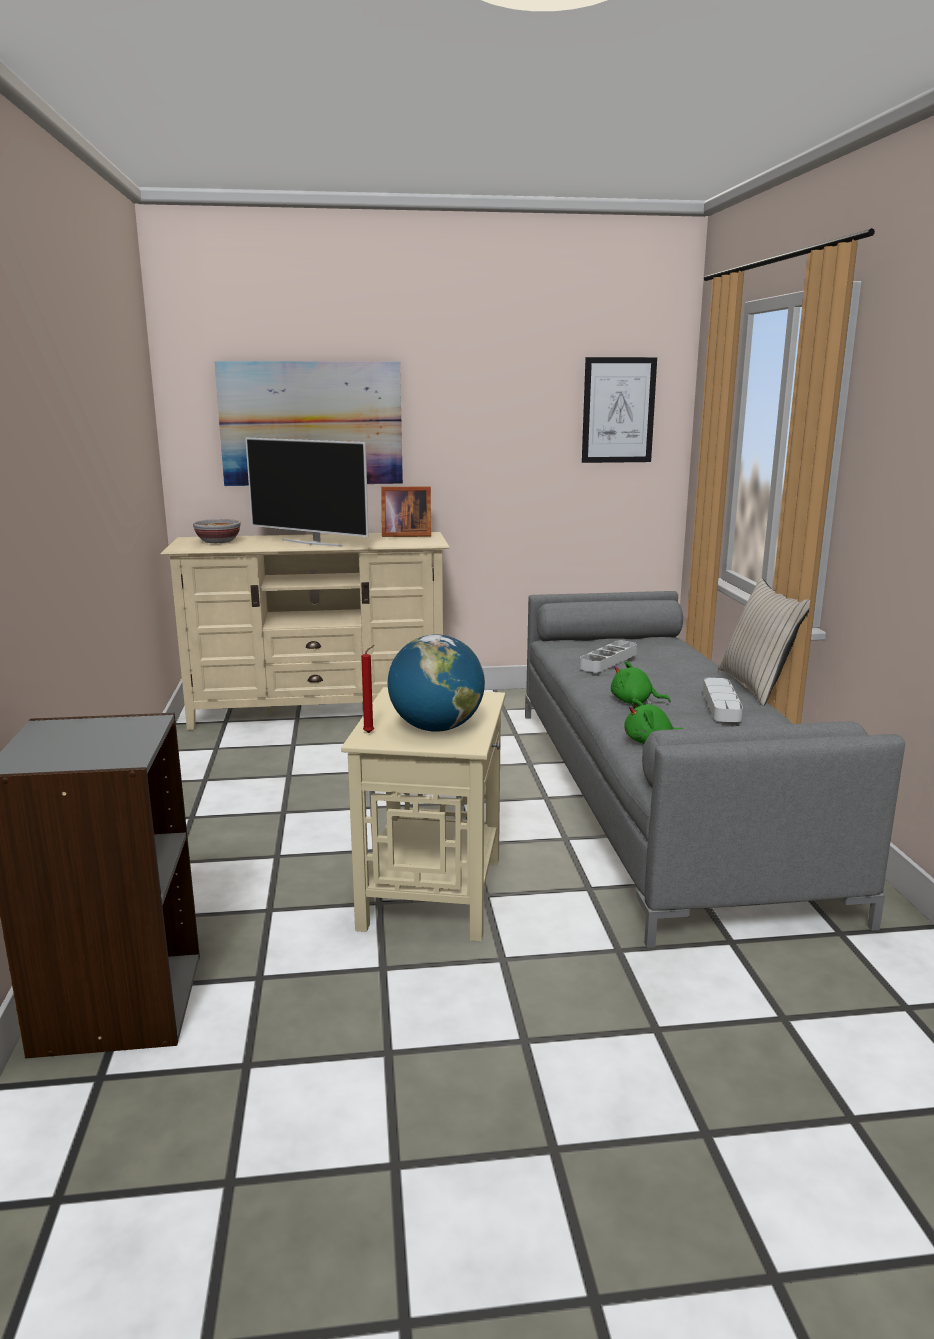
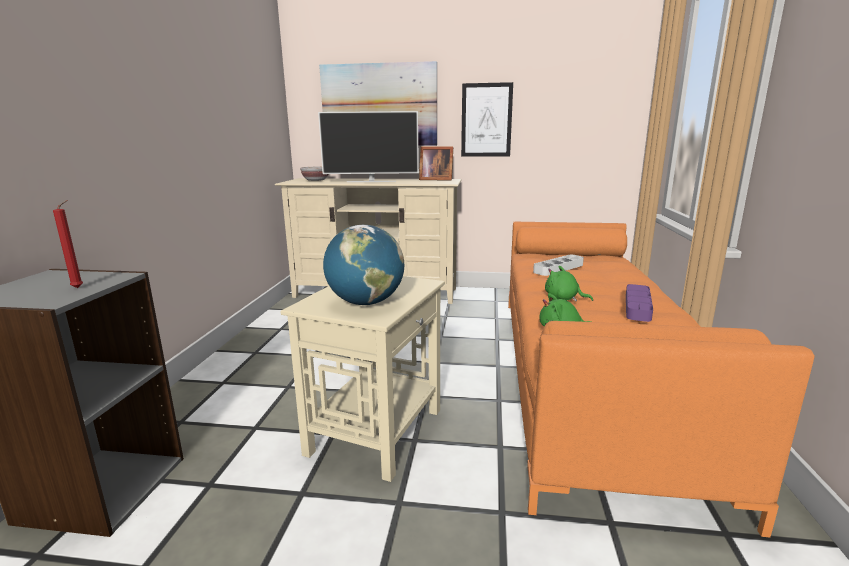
camera: 15 degrees right, 0 degrees up
television [245,438,369,546] -> television turned 45 degrees counterclockwise [318,111,419,182]
red candle [361,645,374,733] -> red candle moved to [53,200,83,288]
grey sofa [525,591,905,948] -> orange sofa [508,222,815,537]
picture [582,357,657,463] -> picture moved to [461,82,513,157]
grey tray [703,678,743,722] -> purple tray [626,284,653,322]
beige pillow [718,578,810,706] -> none

